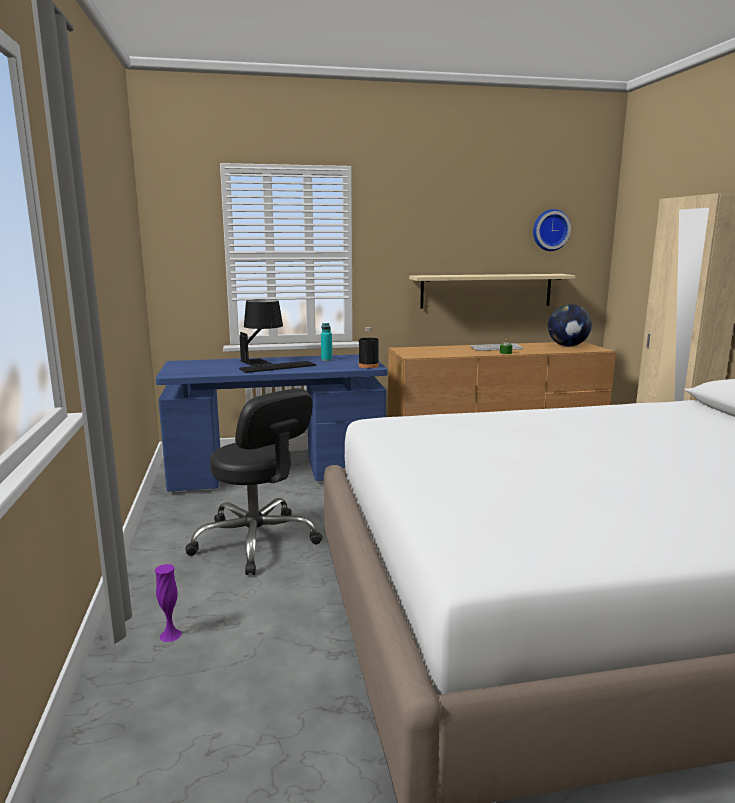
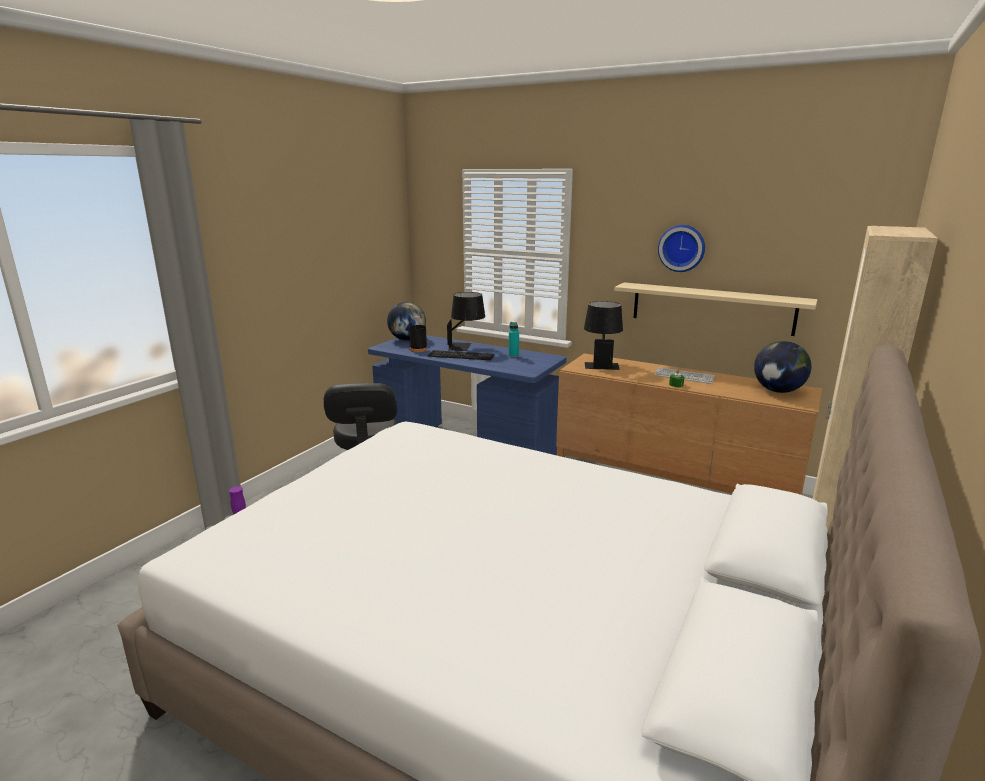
camera: 40 degrees right, 5 degrees up
black bottle [359,327,379,368] -> black bottle moved to [409,316,427,352]
wall clock [533,209,571,251] -> wall clock moved to [658,225,705,272]
none -> globe [387,302,426,340]
none -> black table lamp [584,301,623,370]

